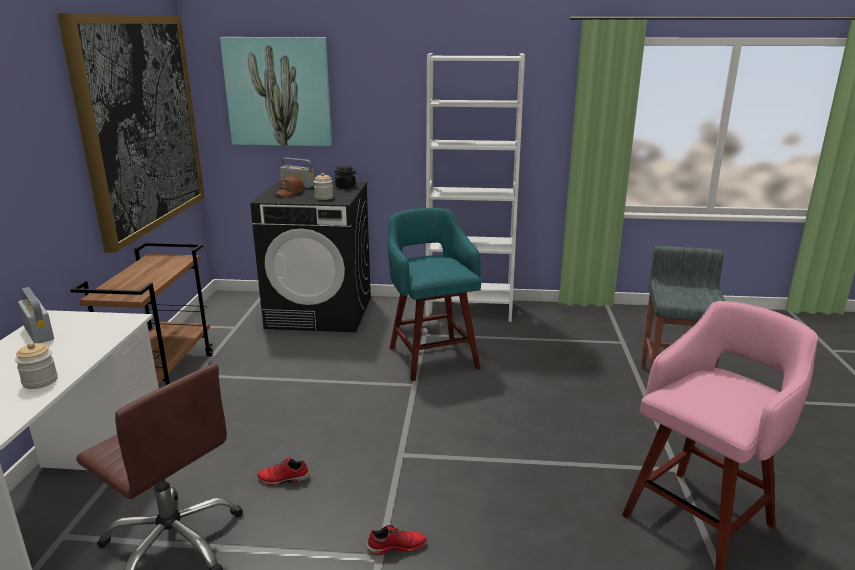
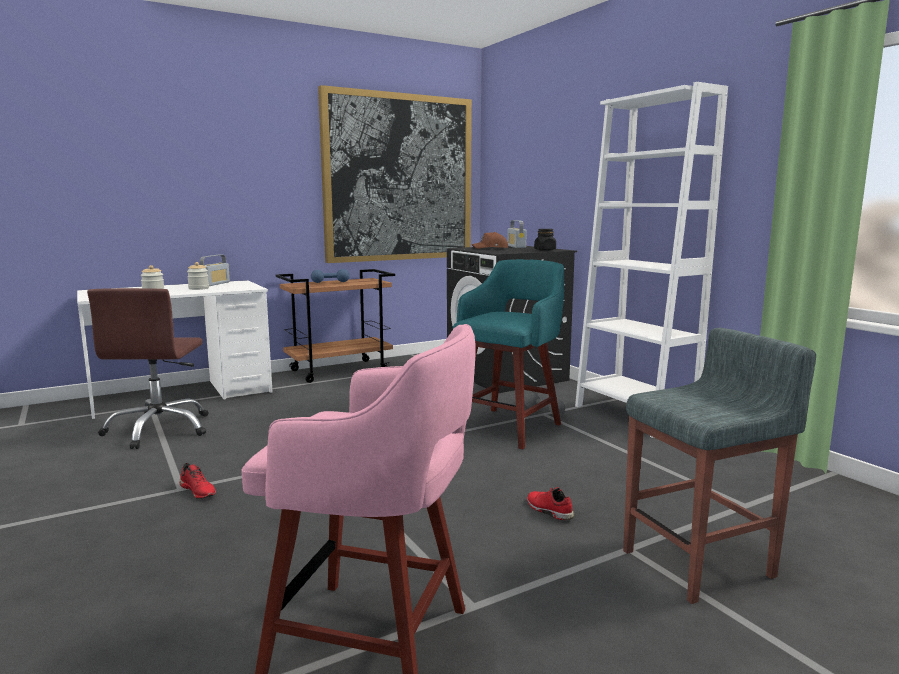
camera: 55 degrees right, 10 degrees down
picture [220,37,332,146] -> none
red shoe [257,458,310,485] -> red shoe moved to [527,487,574,520]
jar [314,173,333,200] -> jar moved to [187,262,209,290]
none -> blue dumbbell [311,269,350,283]

